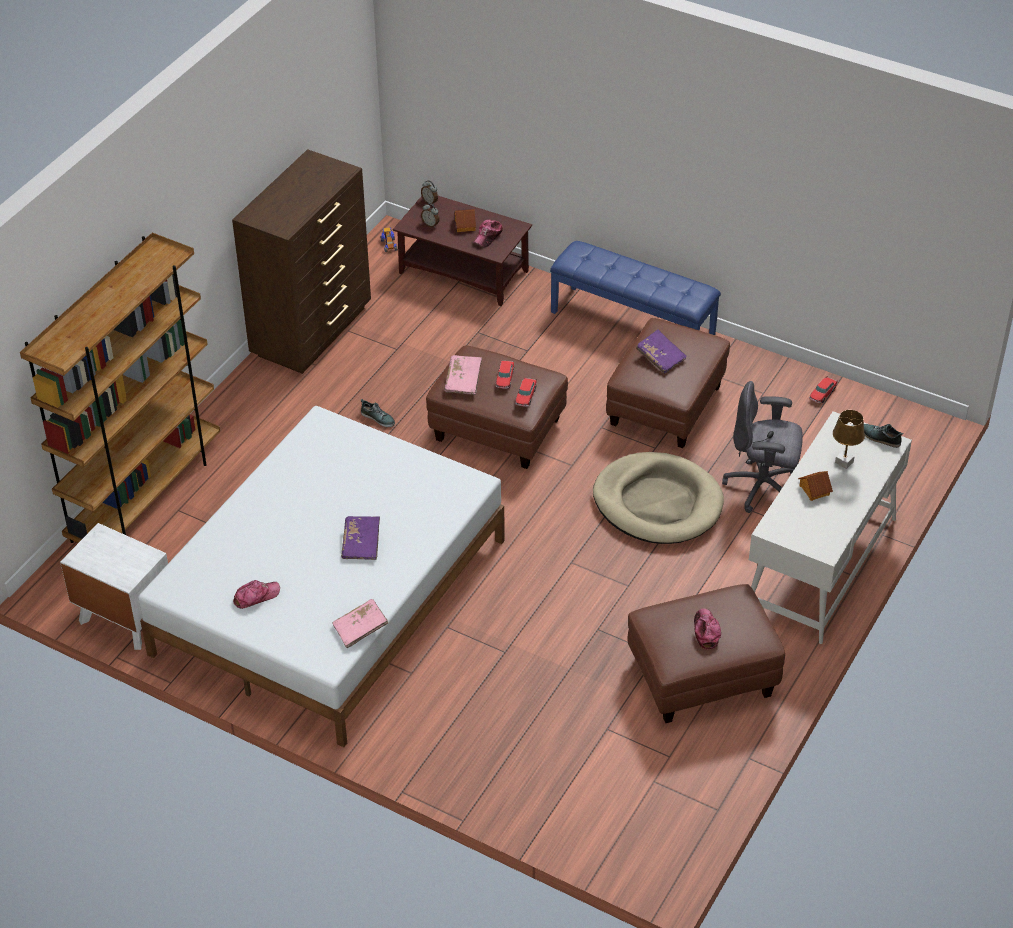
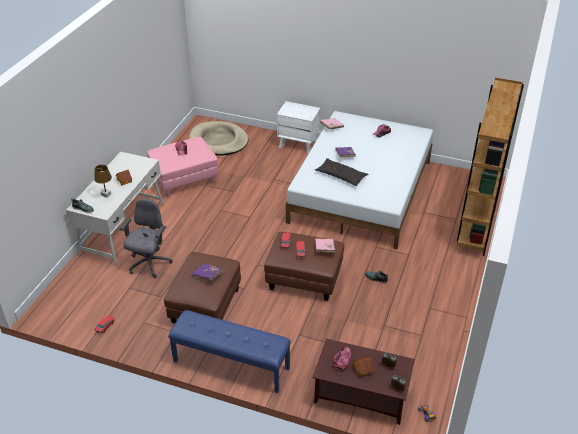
camera: 170 degrees right, 5 degrees down
white nightstand [60,523,168,650] -> white nightstand moved to [277,101,321,154]
brown dresser [232,149,371,374] -> none
beige dog bed [593,452,724,544] -> beige dog bed moved to [189,121,249,156]
brown ottoman [628,584,785,723] -> pink ottoman [147,137,218,197]
grey office chair [722,381,803,513] -> grey office chair turned 75 degrees counterclockwise [120,198,172,278]
none -> pillow [315,158,369,186]

